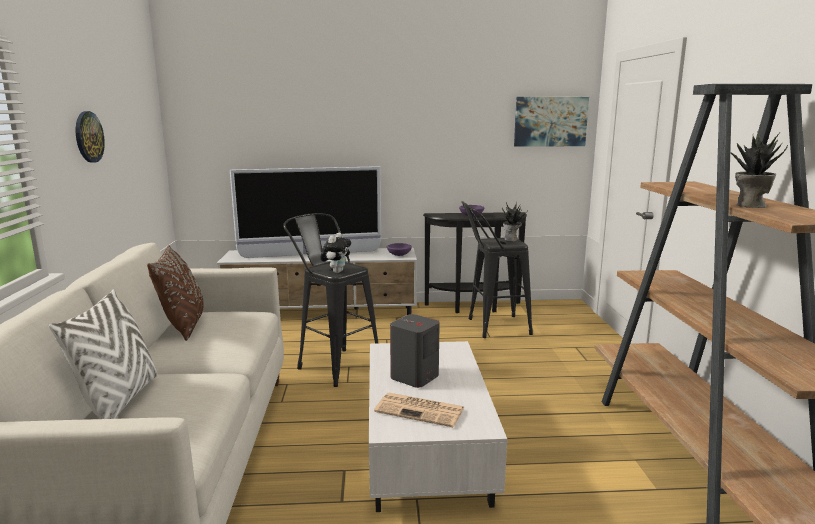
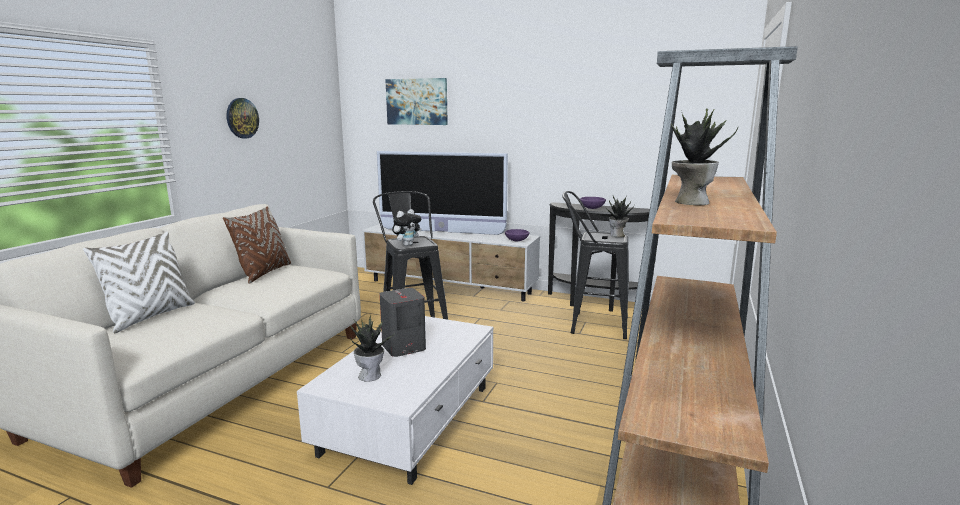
camera: 25 degrees right, 0 degrees up
newspaper [374,393,464,427] -> potted plant [349,314,393,382]
picture [514,97,589,147] -> picture moved to [385,78,448,125]

